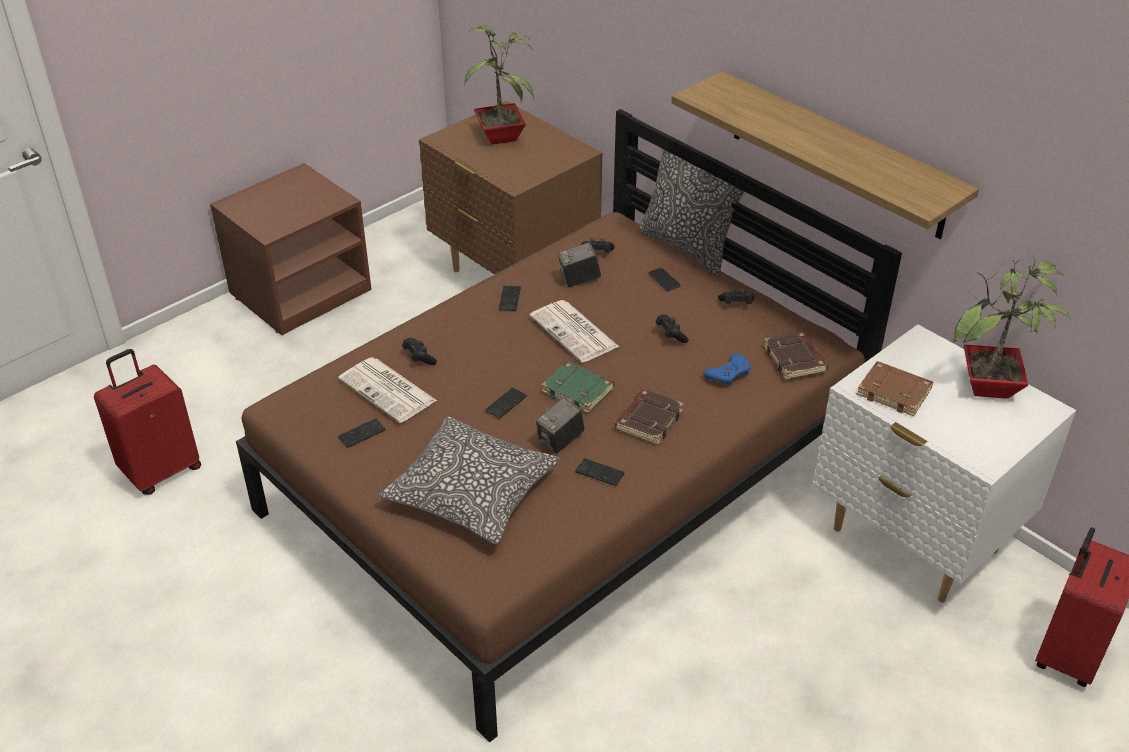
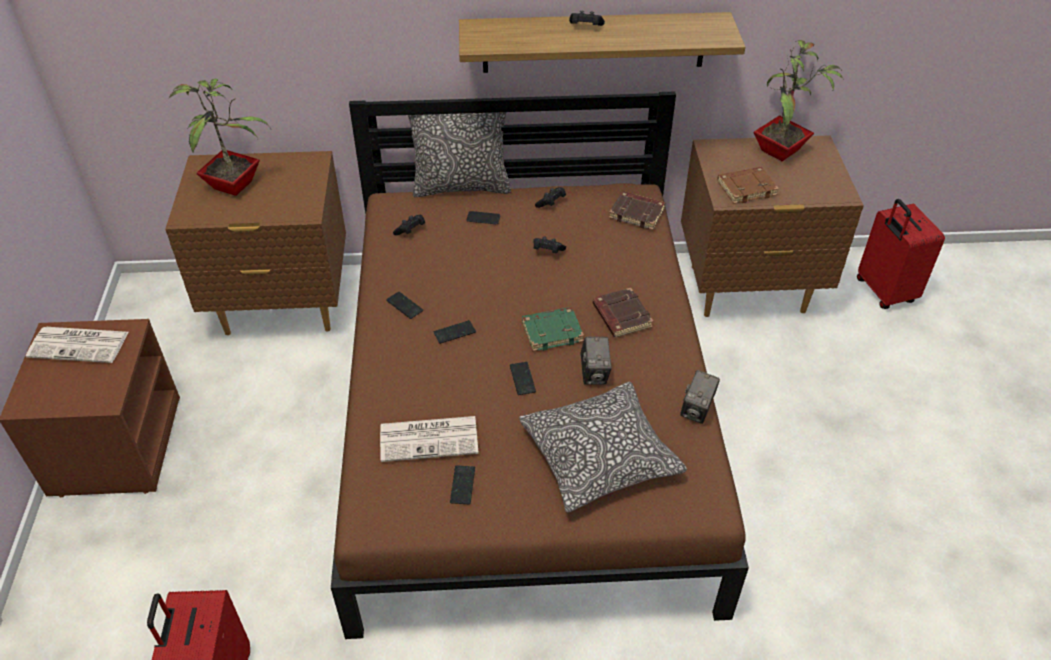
camera: 50 degrees left, 5 degrees up
black game controller [402,338,437,365] -> black game controller moved to [569,11,605,26]
newspaper [530,300,619,363] -> newspaper moved to [26,327,128,363]
camera [558,242,601,287] -> camera moved to [680,370,720,424]
phone [575,458,625,486] -> phone moved to [434,320,476,344]
blue game controller [703,353,751,386] -> none
white nightstand [813,324,1076,603] -> brown nightstand [681,135,864,317]

